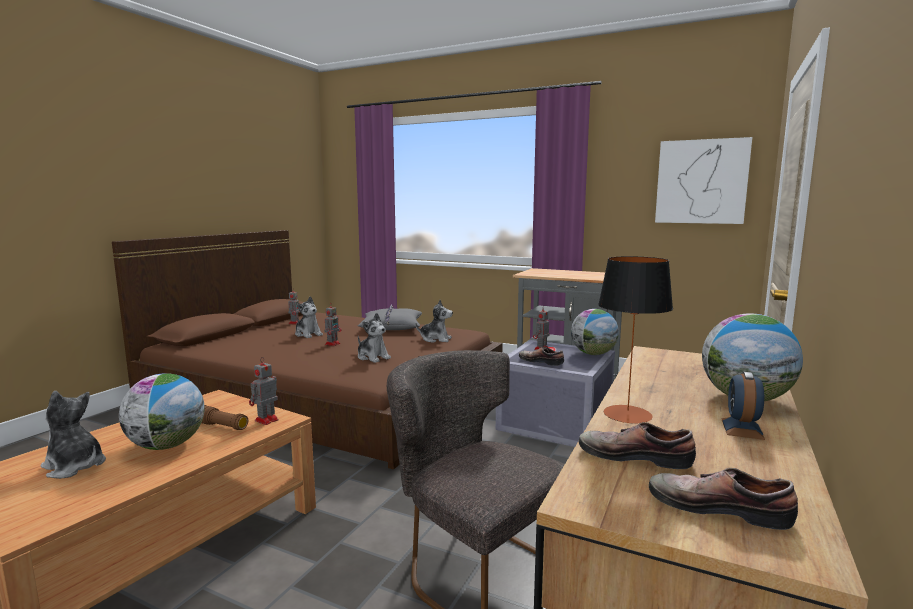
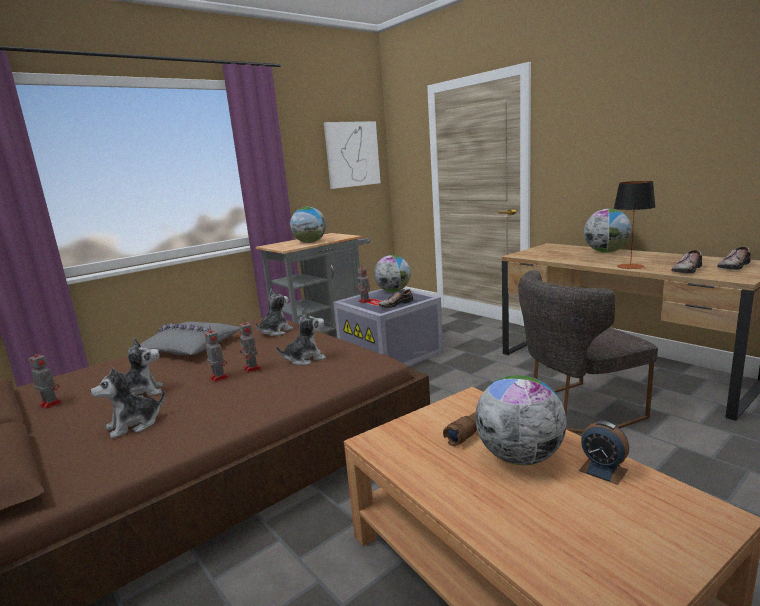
camera: 65 degrees left, 5 degrees up
plush toy [40,391,106,479] -> plush toy moved to [90,368,165,439]
toy robot [249,357,279,425] -> toy robot moved to [239,319,261,373]
alarm clock [721,372,765,440] -> alarm clock moved to [579,421,629,485]
none -> globe [290,207,326,243]

